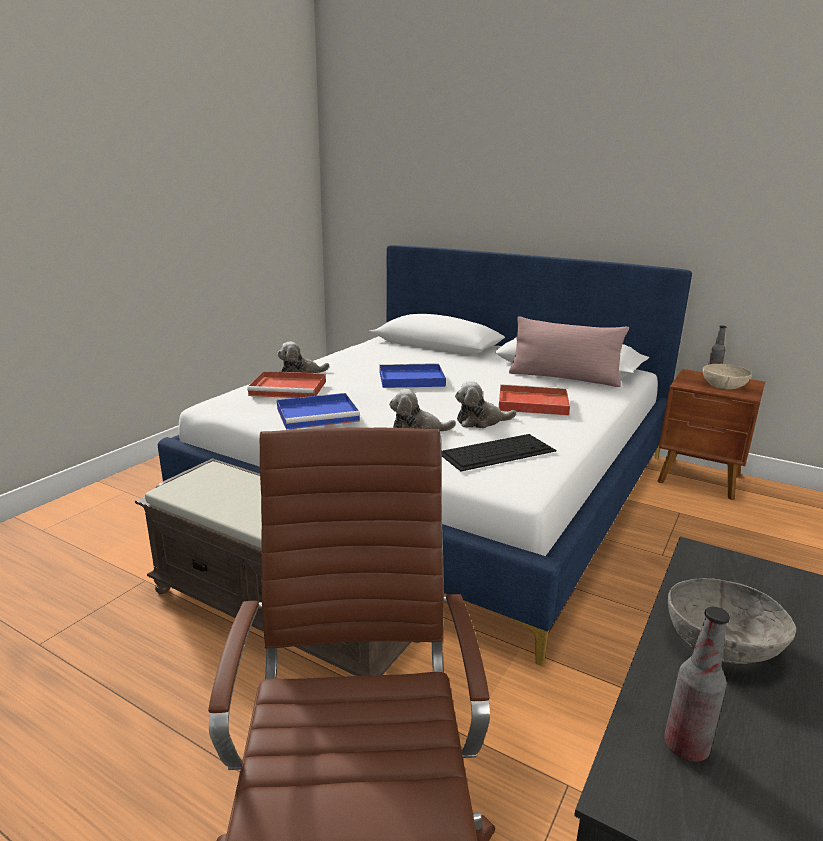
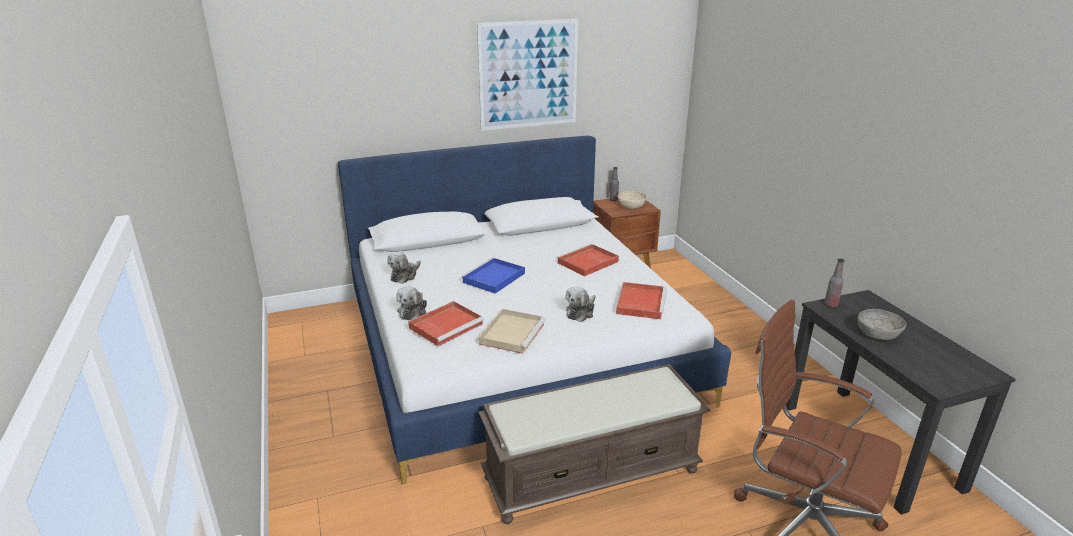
camera: 50 degrees left, 5 degrees up
blue tray [277,393,360,430] -> beige tray [478,309,546,354]
keyboard [442,434,556,471] -> red tray [616,282,667,319]
plush toy [455,381,517,428] -> plush toy moved to [387,252,421,284]
pink pillow [509,316,629,387] -> none
bottle [664,607,730,762] -> bottle moved to [824,259,845,307]
none -> picture [477,19,578,131]

